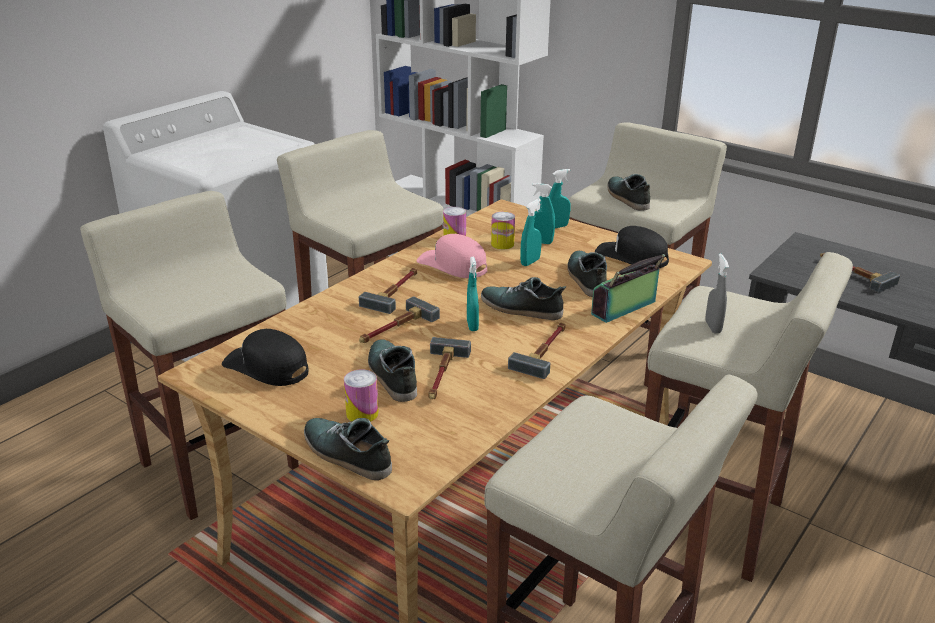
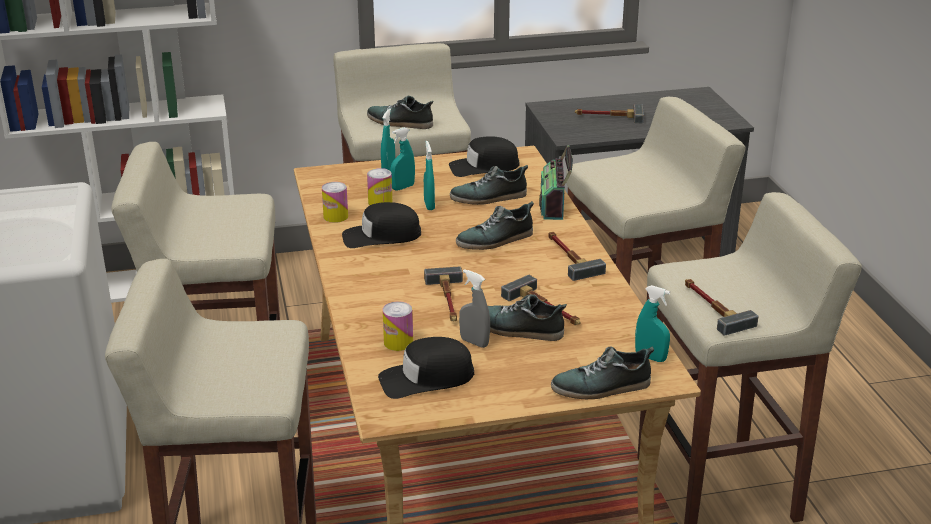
camera: 50 degrees left, 0 degrees up
can [344,369,379,422] -> can moved to [383,301,413,351]
hammer [359,268,417,314] -> hammer moved to [685,279,758,336]
pink cap [417,234,487,278] -> black cap [342,202,421,248]
turquoise spray bottle [467,257,479,331] -> turquoise spray bottle moved to [635,285,670,362]
shoe [567,251,607,297] -> shoe turned 45 degrees counterclockwise [450,165,528,205]
grey spray bottle [705,253,729,334] -> grey spray bottle moved to [459,269,490,348]

